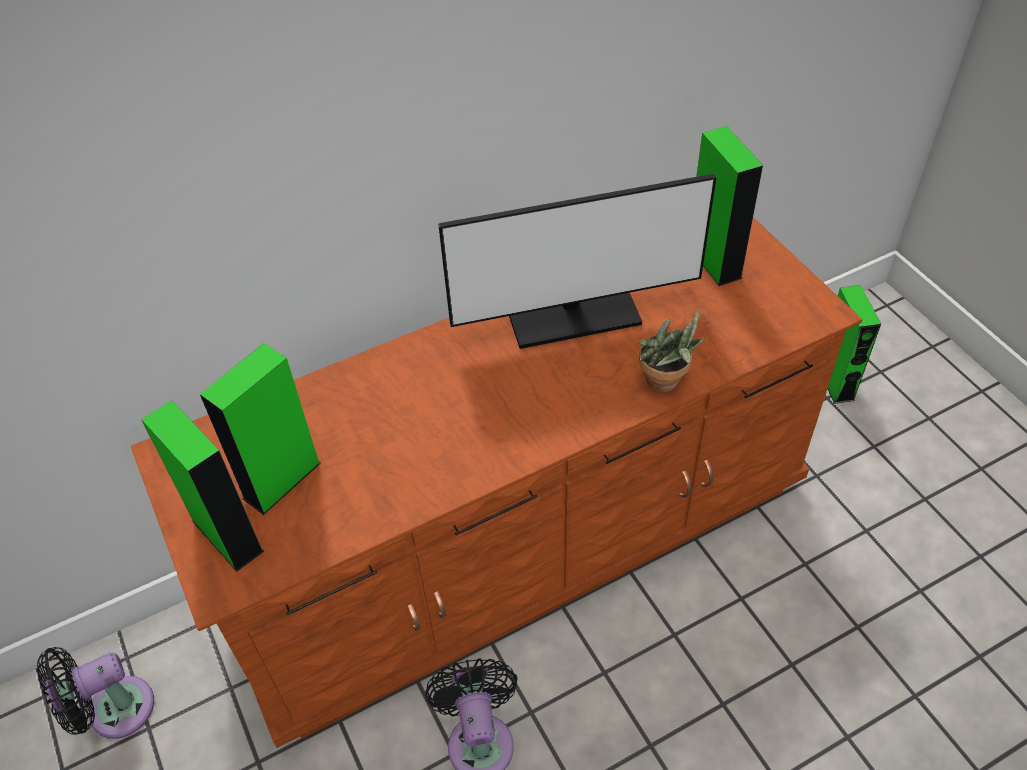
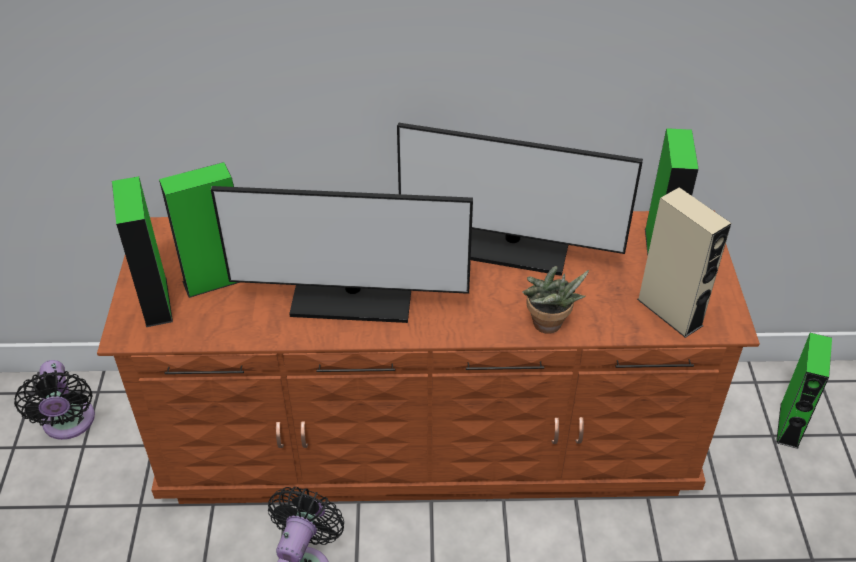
camera: 25 degrees right, 5 degrees down
black fan [37,647,154,739] -> black fan turned 105 degrees counterclockwise [14,360,95,440]
none -> monitor [211,186,473,323]
none -> beige speaker [637,187,731,338]

